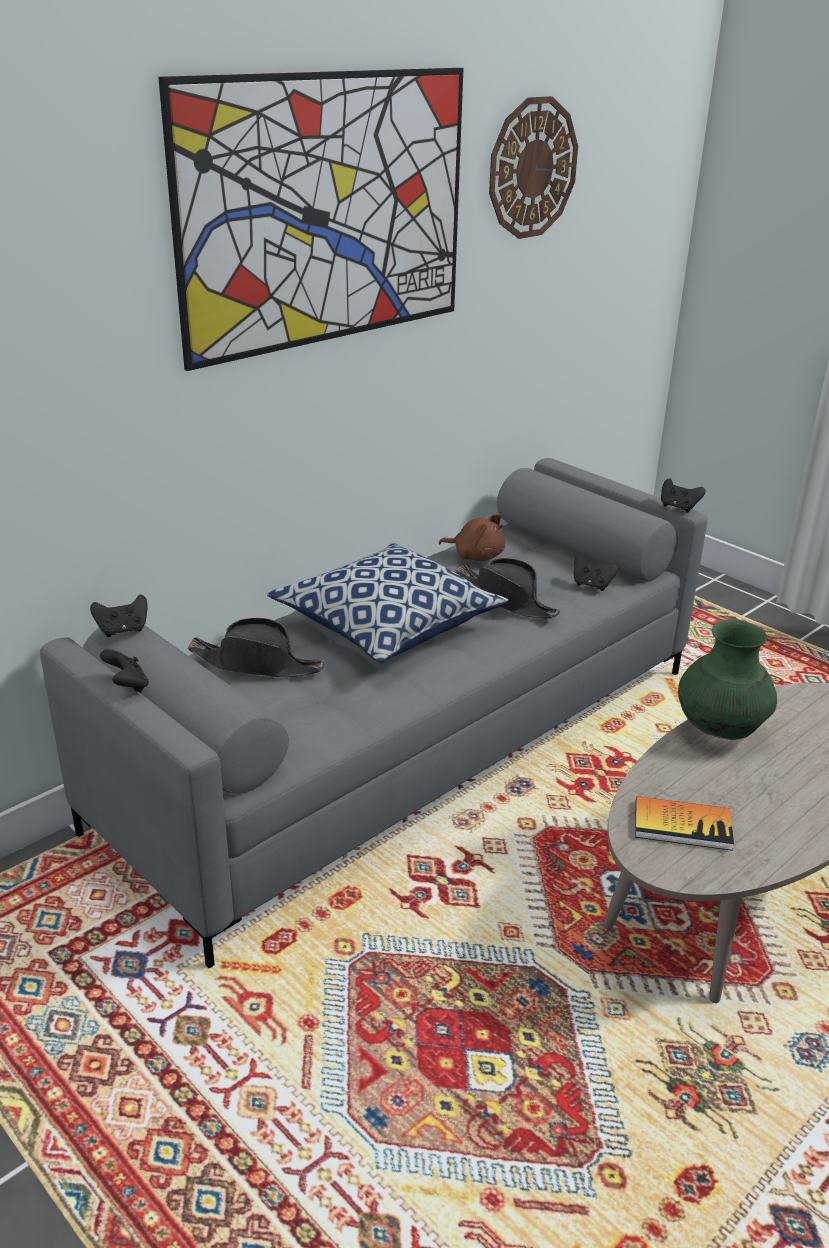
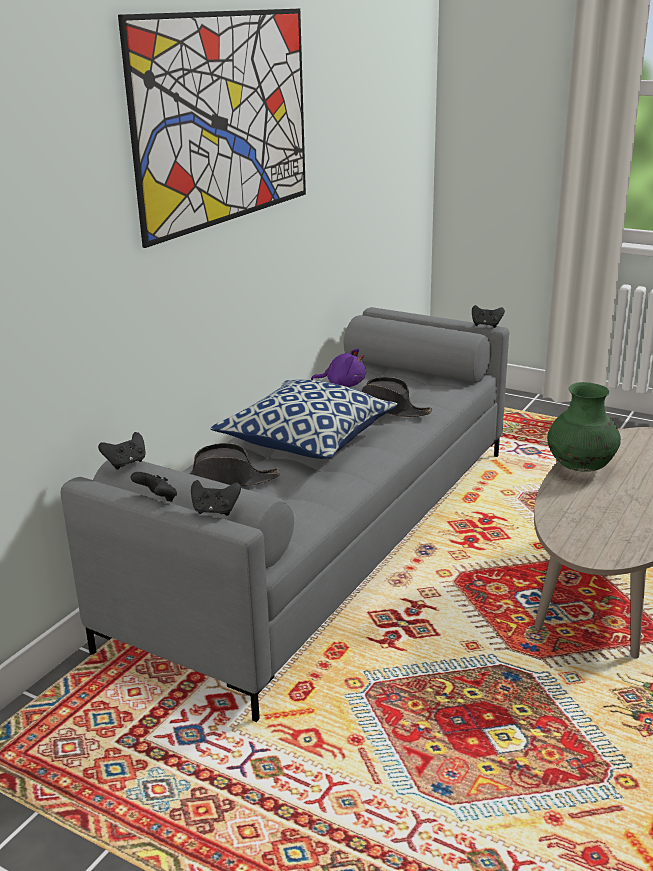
camera: 15 degrees left, 5 degrees down
brown plush toy [439,514,505,561] -> purple plush toy [311,349,366,387]
wall clock [489,96,578,239] -> none
black game controller [573,556,618,591] -> black game controller moved to [191,480,241,516]
book [635,796,734,851] -> none

